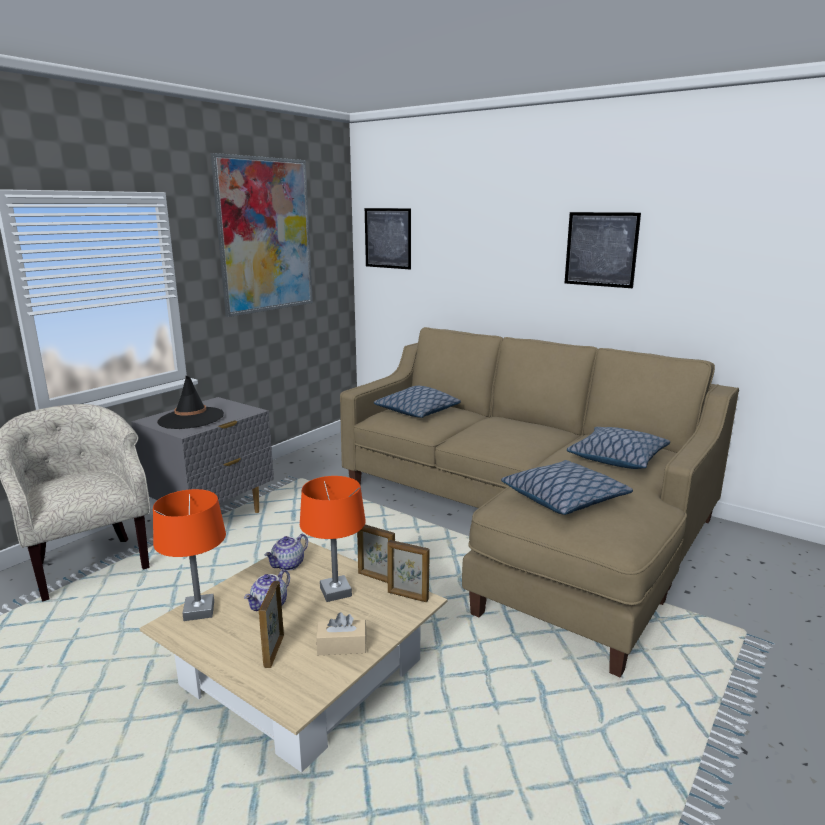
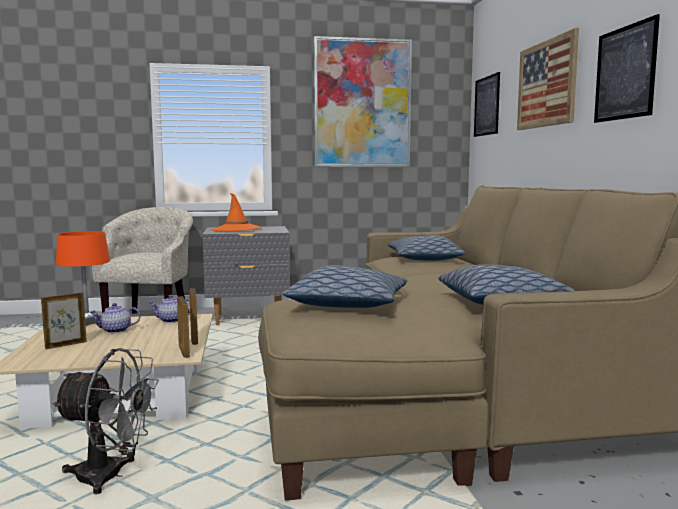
camera: 45 degrees right, 10 degrees down
black hat [157,376,224,429] -> orange hat [211,193,261,231]
orange table lamp [300,476,366,602] -> none
beige tissue box [316,612,367,655] -> none
none -> grey fan [52,348,159,495]
none -> picture [517,28,579,130]

